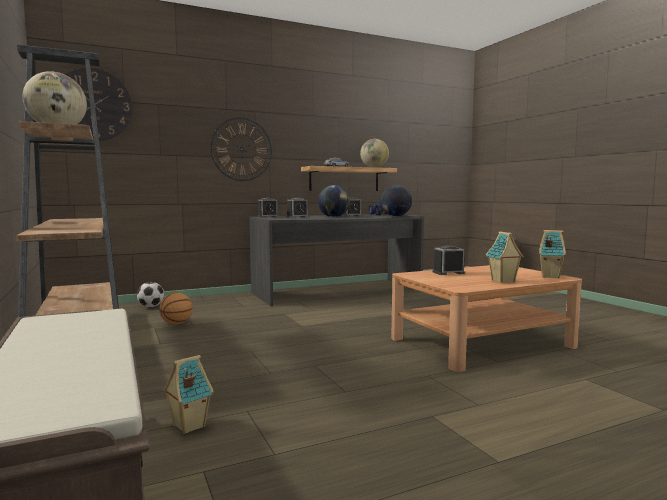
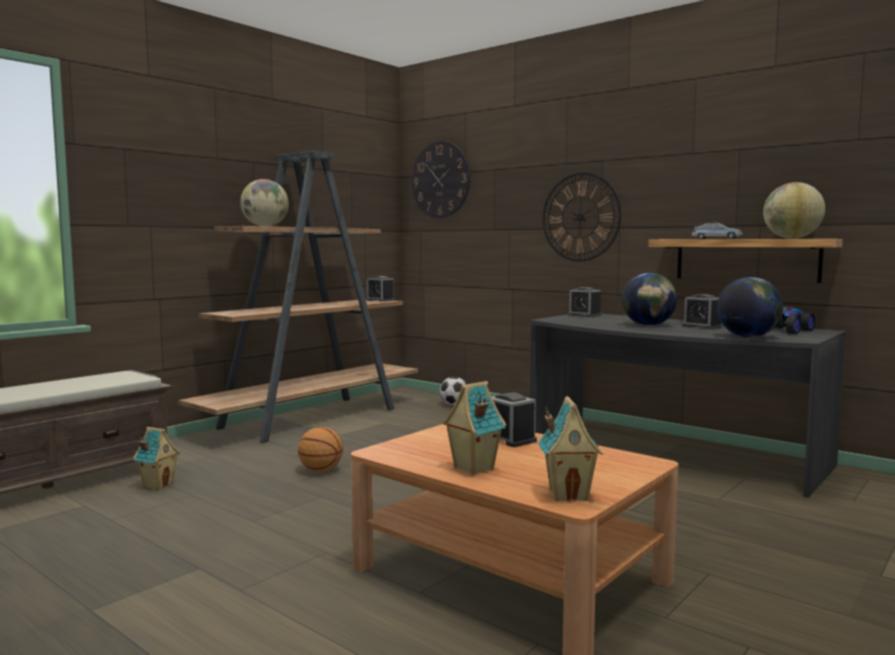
camera: 65 degrees right, 0 degrees up
basketball [159,292,193,325] -> basketball moved to [298,427,343,472]
alarm clock [286,198,309,218] -> alarm clock moved to [366,276,395,302]

